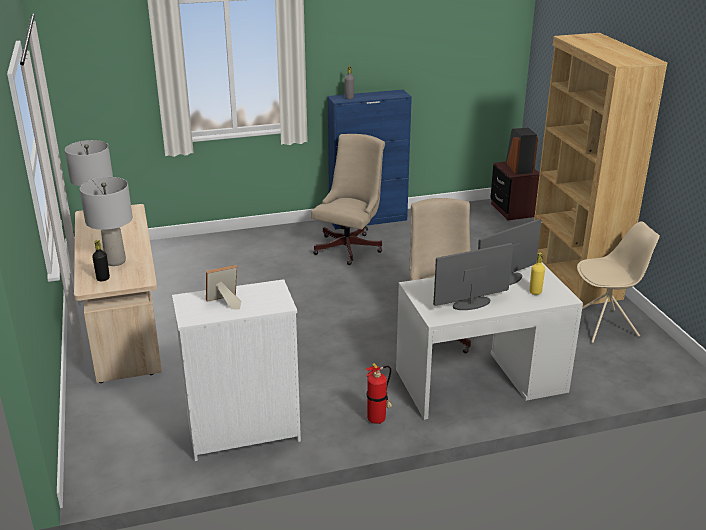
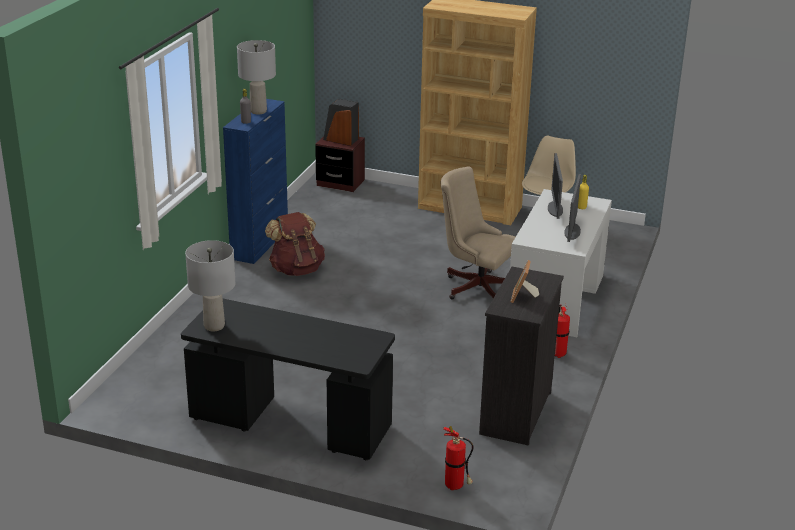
camera: 55 degrees left, 0 degrees up
beige desk [74,204,162,383] -> black desk [181,299,395,460]
grey table lamp [80,177,133,266] -> grey table lamp moved to [237,40,276,114]
black bottle [92,240,110,281] -> none
white dresser [172,279,301,461] -> black dresser [479,267,564,446]
beige office chair [311,134,385,265] -> brown backpack [265,212,325,276]
none -> fire extinguisher [443,426,473,491]

